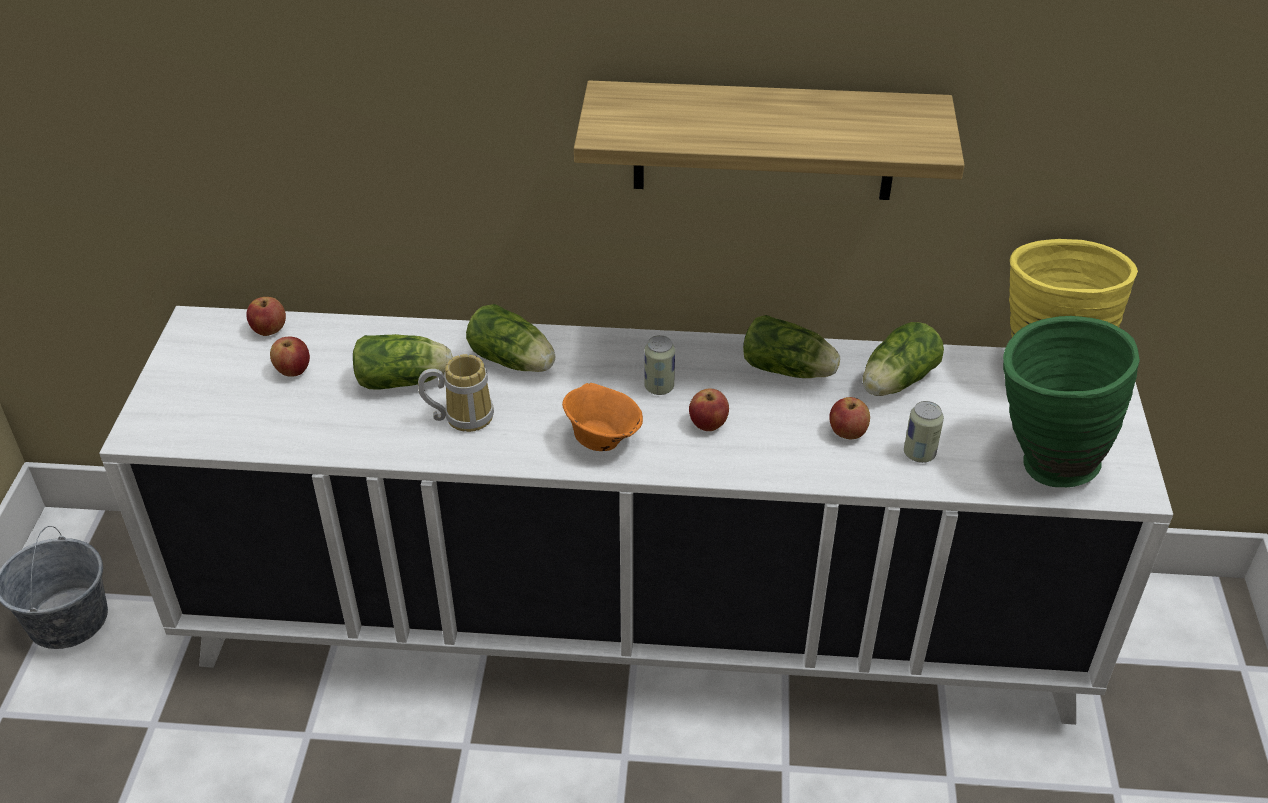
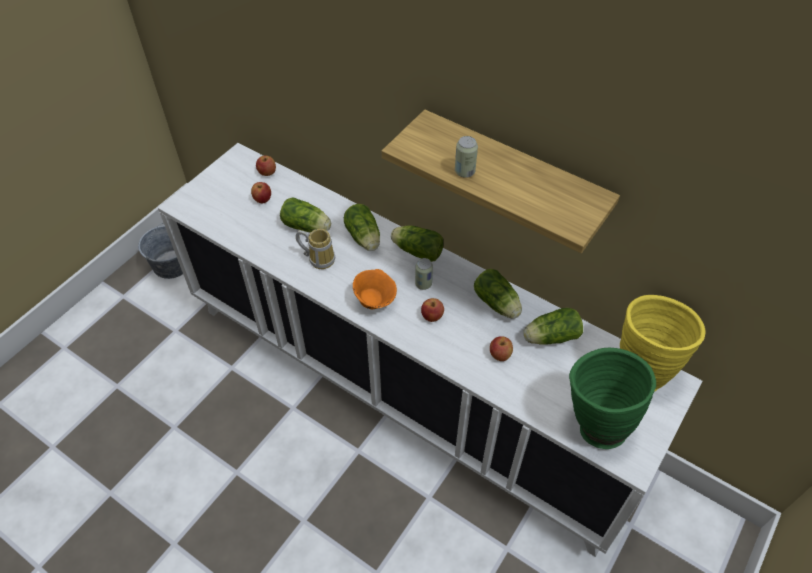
camera: 30 degrees right, 10 degrees up
can [904,401,944,463] -> can moved to [455,136,478,178]
none -> lettuce [391,226,443,262]

